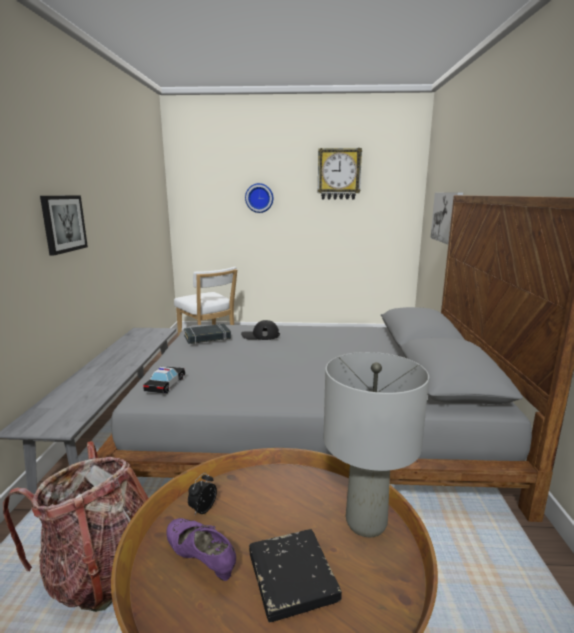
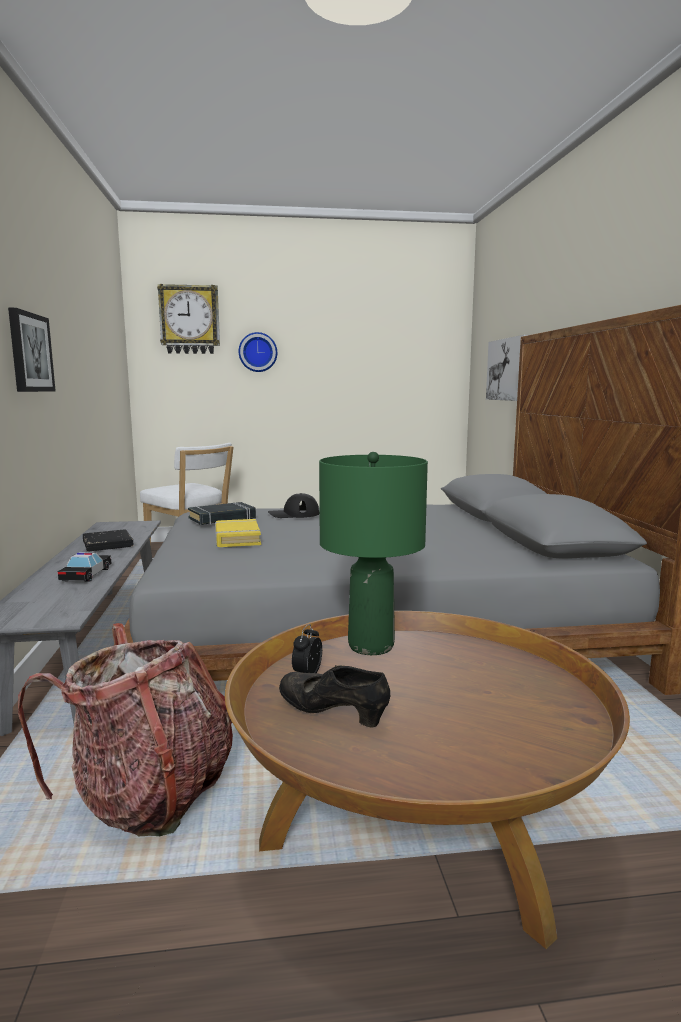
camera: 10 degrees left, 5 degrees down
toy car [143,366,185,394] -> toy car moved to [58,552,111,582]
purple shoe [166,518,236,581] -> black shoe [279,665,390,727]
black book [249,529,342,623] -> black book moved to [83,529,134,551]
wall clock [318,148,362,199] -> wall clock moved to [157,284,220,354]
grey table lamp [324,352,429,537] -> none
none -> yellow book [215,519,261,547]
none -> green table lamp [319,452,428,655]

